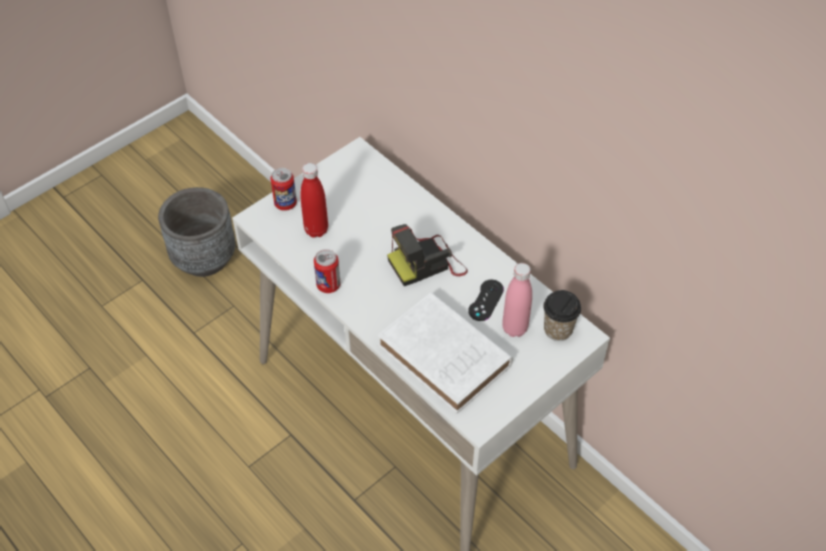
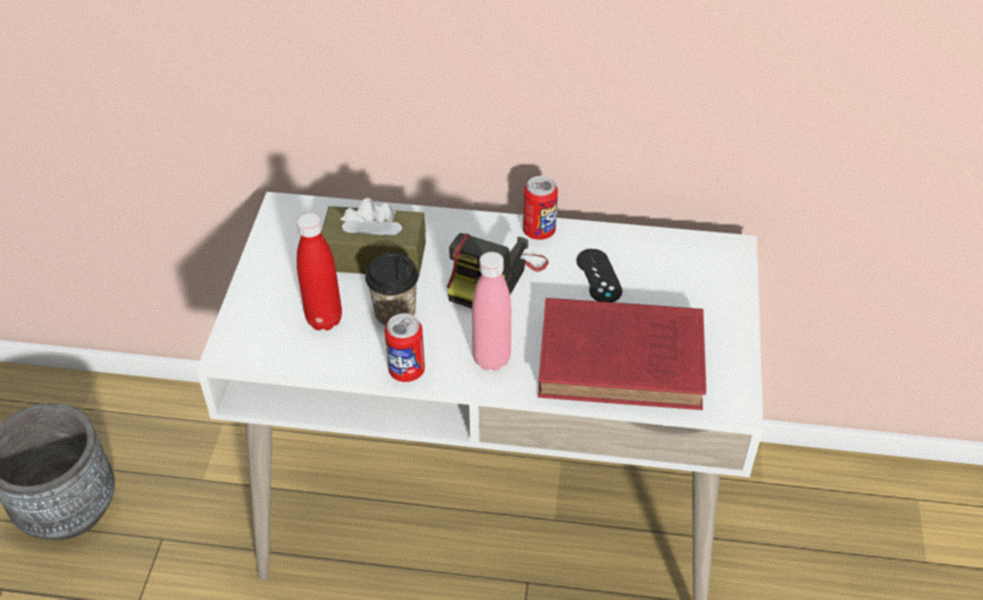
camera: 40 degrees left, 5 degrees down
can [270,168,297,211] -> can moved to [523,176,558,240]
white book [377,292,513,413] -> red book [538,298,706,410]
pink bottle [502,263,532,337] -> pink bottle moved to [472,252,511,371]
cup [543,290,581,341] -> cup moved to [365,252,419,326]
none -> brown tissue box [321,198,426,275]

